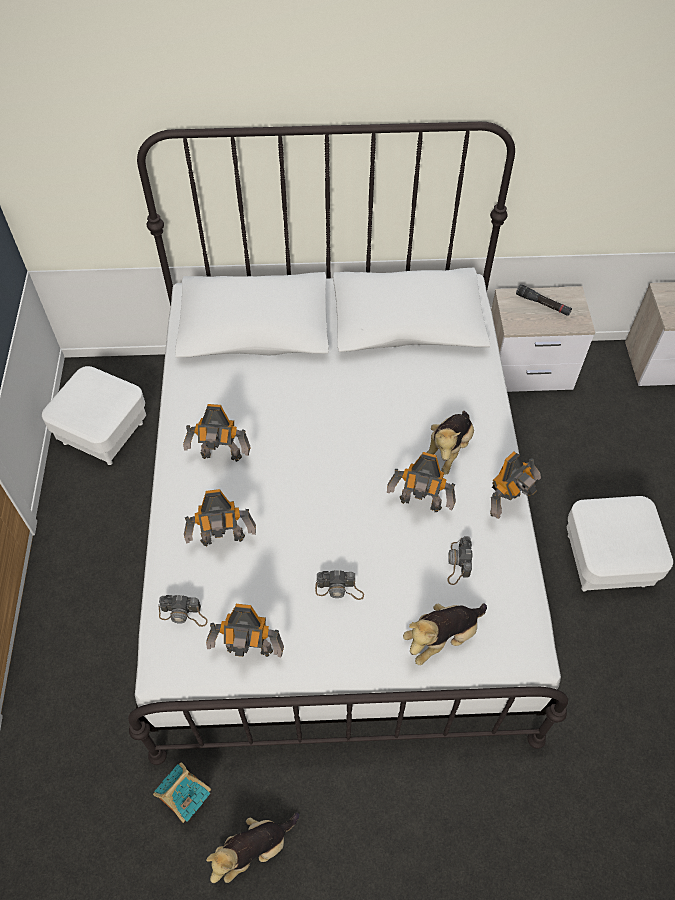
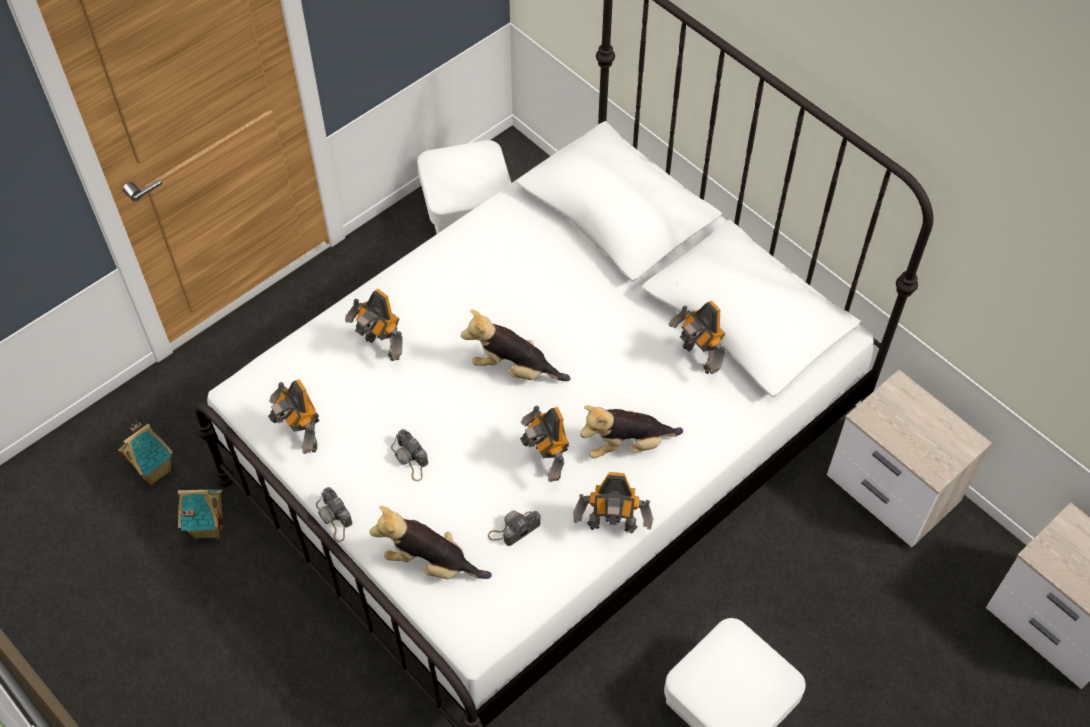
camera: 50 degrees right, 0 degrees up
camera [158,595,208,627] -> camera moved to [316,487,352,542]
toy robot [183,404,251,462] -> toy robot moved to [669,300,726,374]
plush toy [206,812,299,883] -> plush toy moved to [461,310,570,381]
black flashlight [516,284,572,316] -> none
none -> toy house [118,420,173,485]

